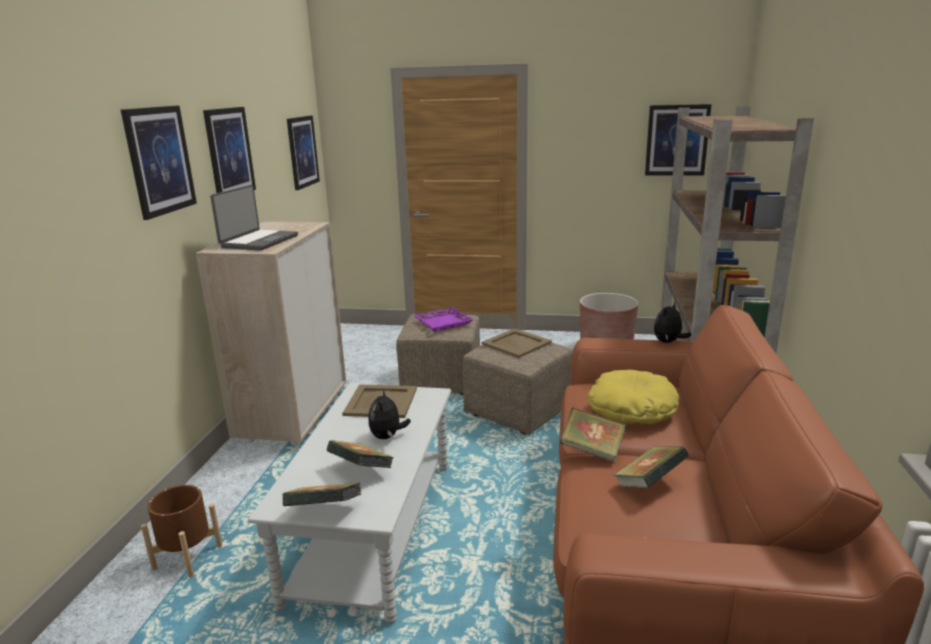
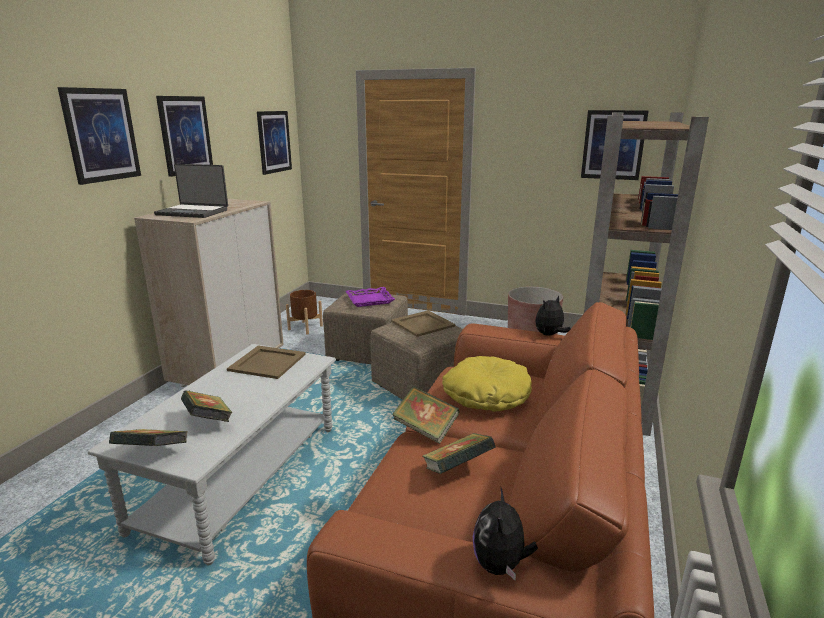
camera: 10 degrees right, 0 degrees up
brown planter [141,485,222,577] -> brown planter moved to [286,290,323,335]
laptop [210,185,298,251] -> laptop turned 75 degrees clockwise [154,164,228,218]
plush toy [368,389,411,439] -> plush toy moved to [473,486,538,581]

